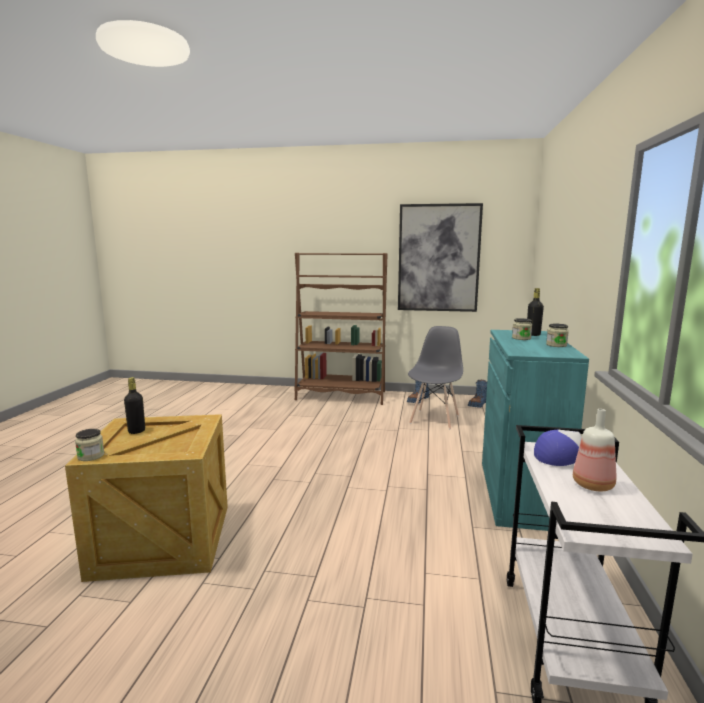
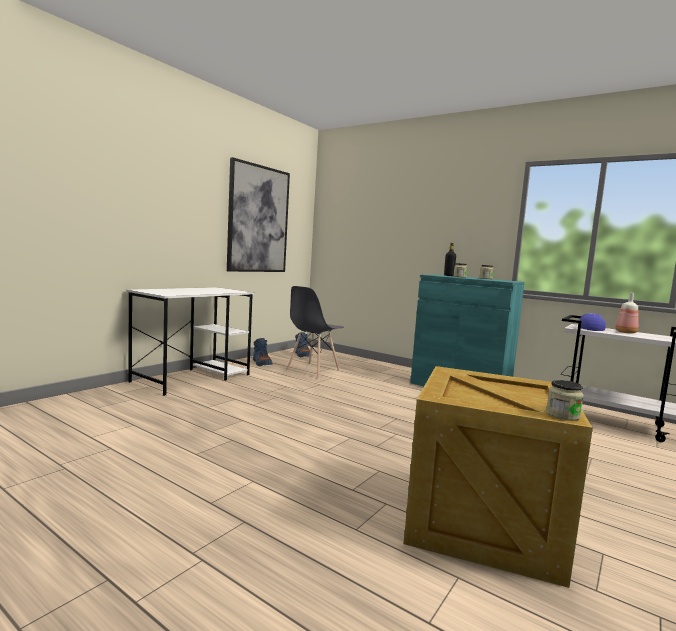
camera: 65 degrees left, 5 degrees down
black bottle [124,377,145,434] -> none
brown bookcase [294,253,387,405] -> white desk [126,287,255,396]
grey chair [408,326,463,429] -> grey chair turned 105 degrees counterclockwise [286,286,344,378]

